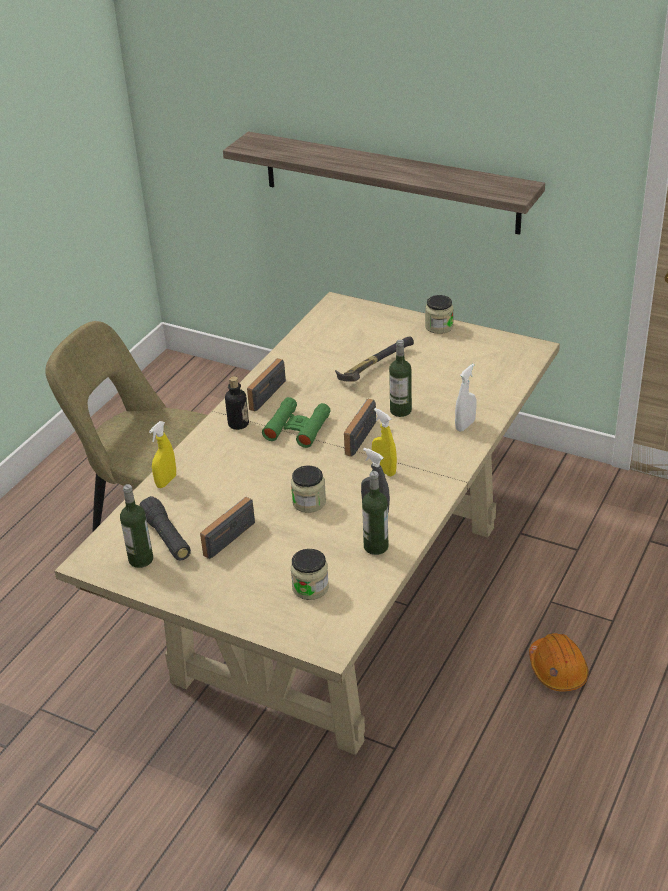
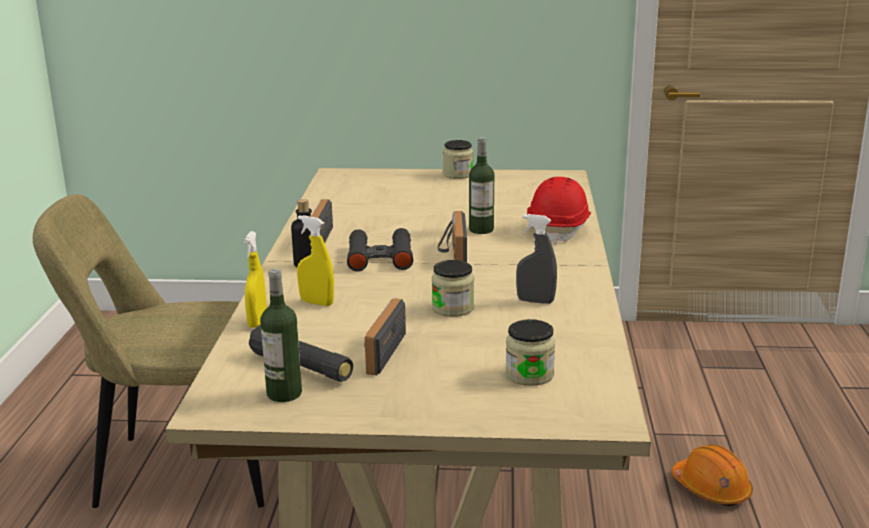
camera: 25 degrees left, 15 degrees down
shelf [223,132,545,235] -> none
green binoculars [262,397,331,448] -> black binoculars [347,228,413,271]
hammer [335,336,414,382] -> none
bottle [362,471,389,555] -> none
yellow spray bottle [372,408,397,476] -> yellow spray bottle moved to [297,215,334,306]
white spray bottle [455,364,476,432] -> red hard hat [527,177,591,245]

